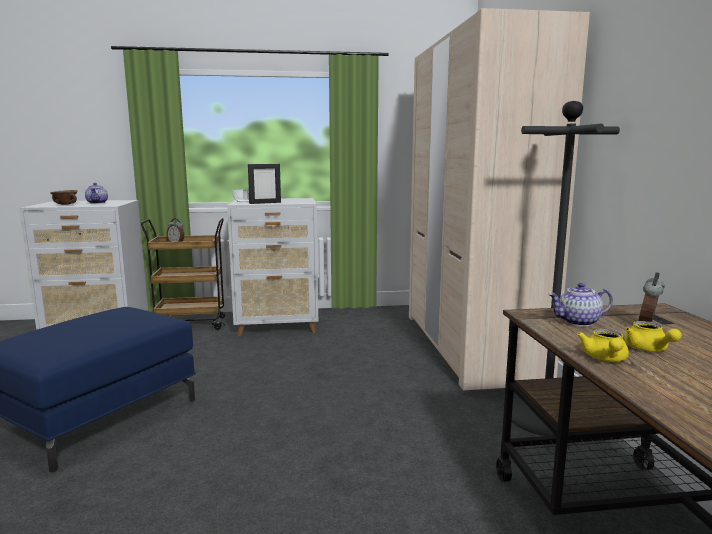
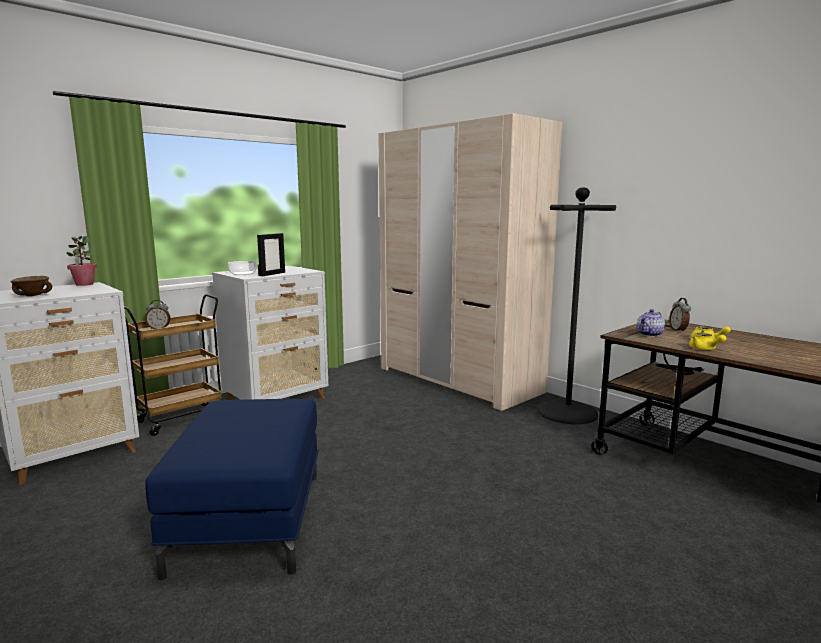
camera: 35 degrees left, 0 degrees up
teapot [85,183,108,204] -> none
none -> potted plant [67,236,97,286]

